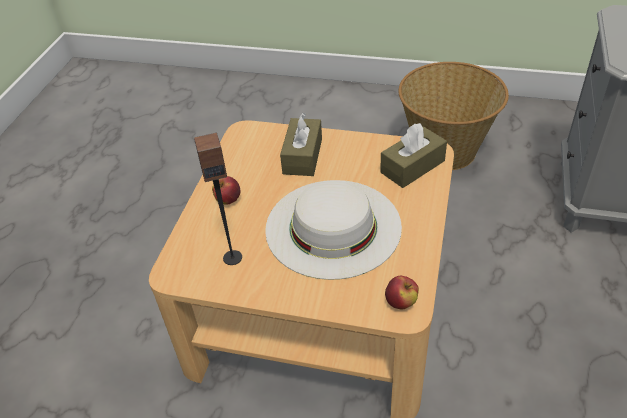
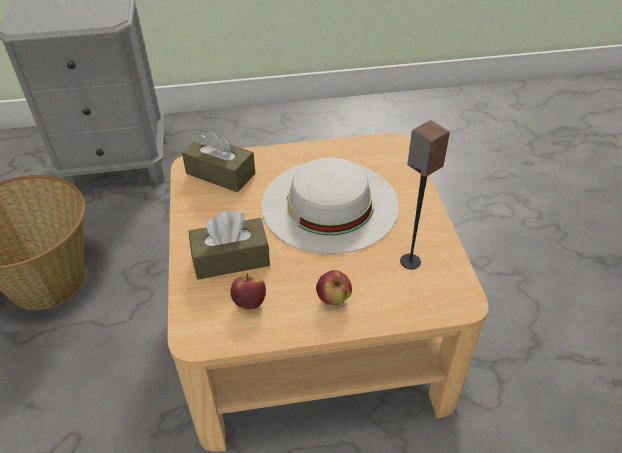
camera: 115 degrees left, 0 degrees up
apple [385,276,419,310] -> apple moved to [230,274,266,309]

